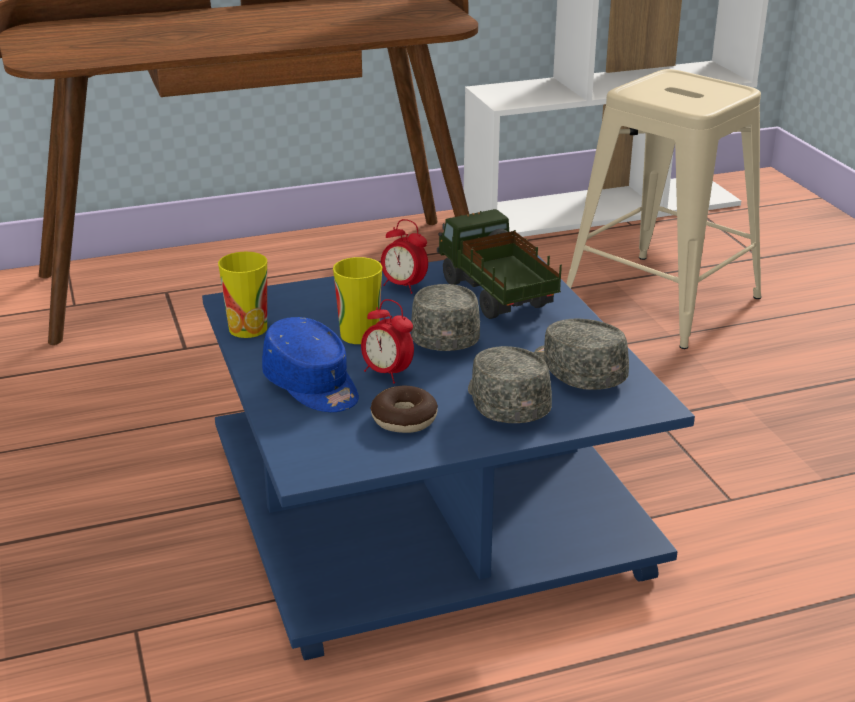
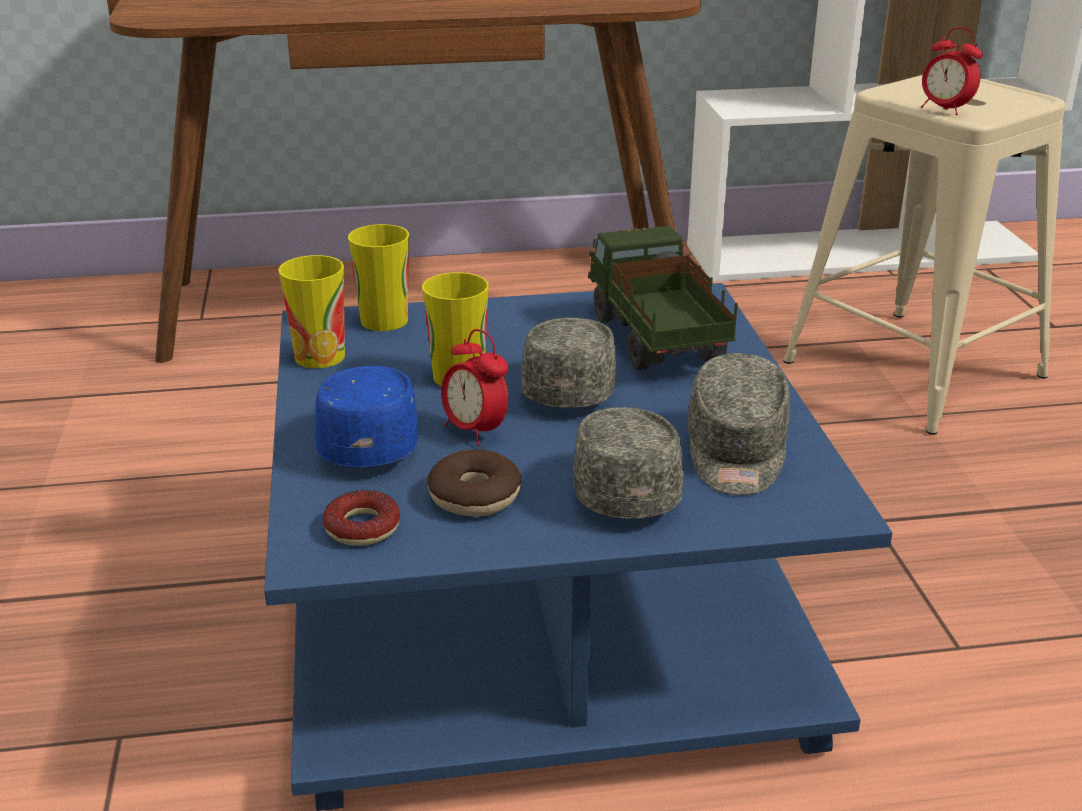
camera: 10 degrees right, 0 degrees up
blue cap [262,317,359,412] -> blue cap turned 150 degrees counterclockwise [315,366,418,467]
alarm clock [381,219,428,294] -> alarm clock moved to [921,28,983,115]
grey cap [534,319,629,390] -> grey cap turned 150 degrees counterclockwise [688,353,790,495]
none -> donut [323,490,400,546]
none -> cup [348,224,409,331]

